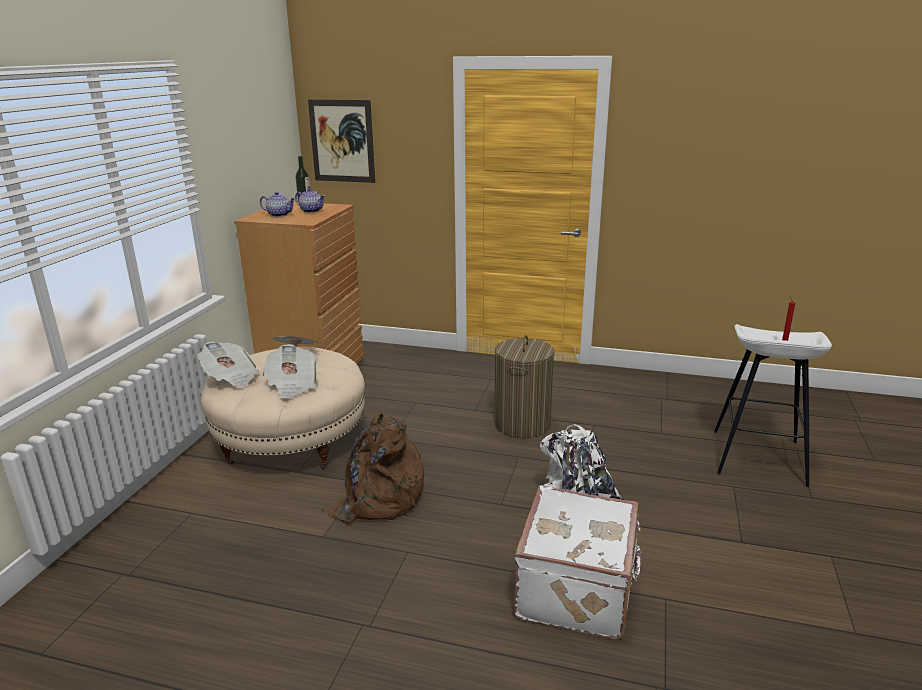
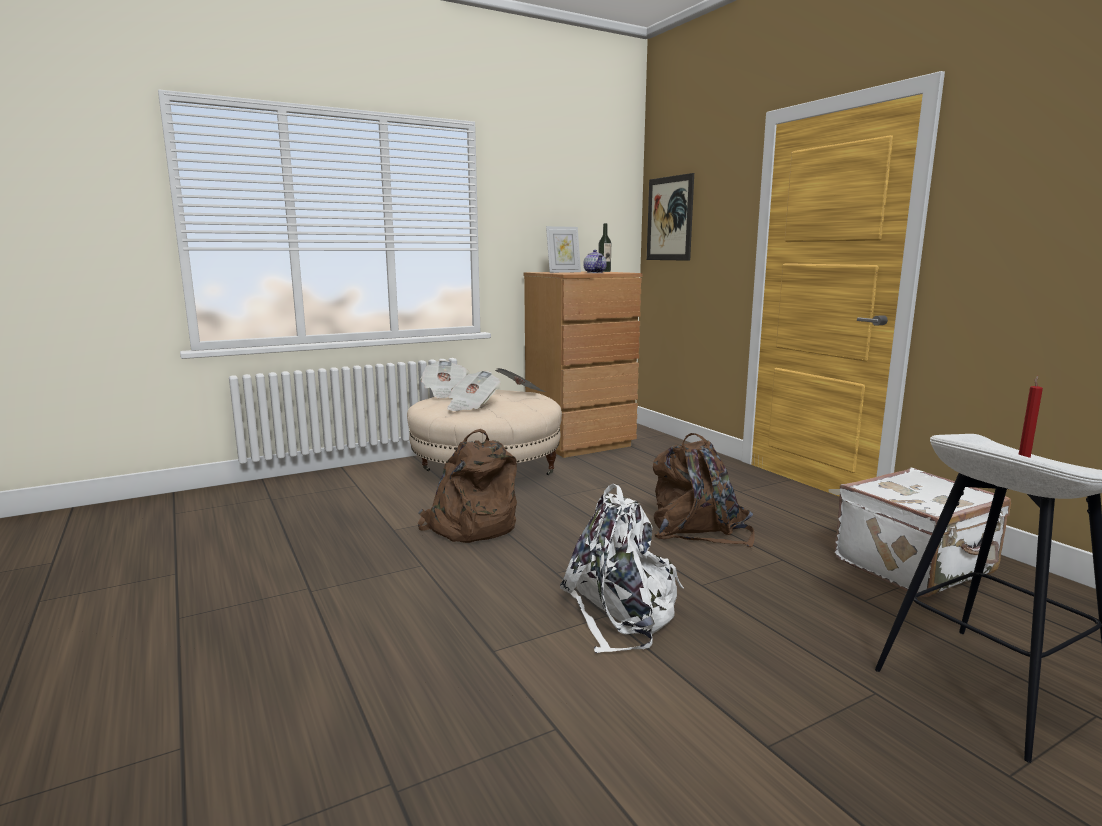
camera: 45 degrees right, 10 degrees down
teapot [260,192,296,217] -> picture frame [546,226,581,273]
laundry basket [494,335,555,438] -> brown backpack [653,433,755,547]
white suitcase [514,485,643,640] -> white suitcase moved to [834,467,1011,597]

